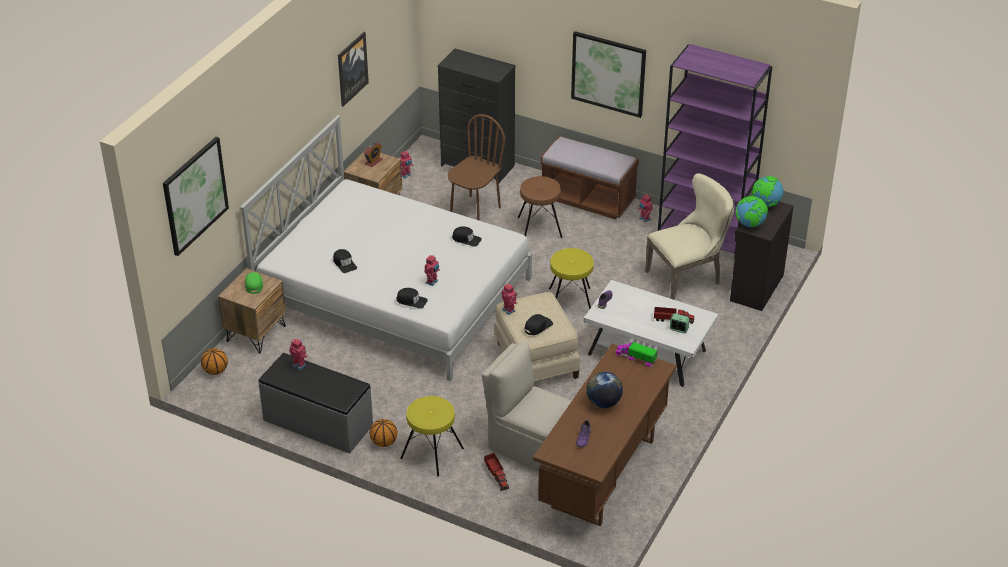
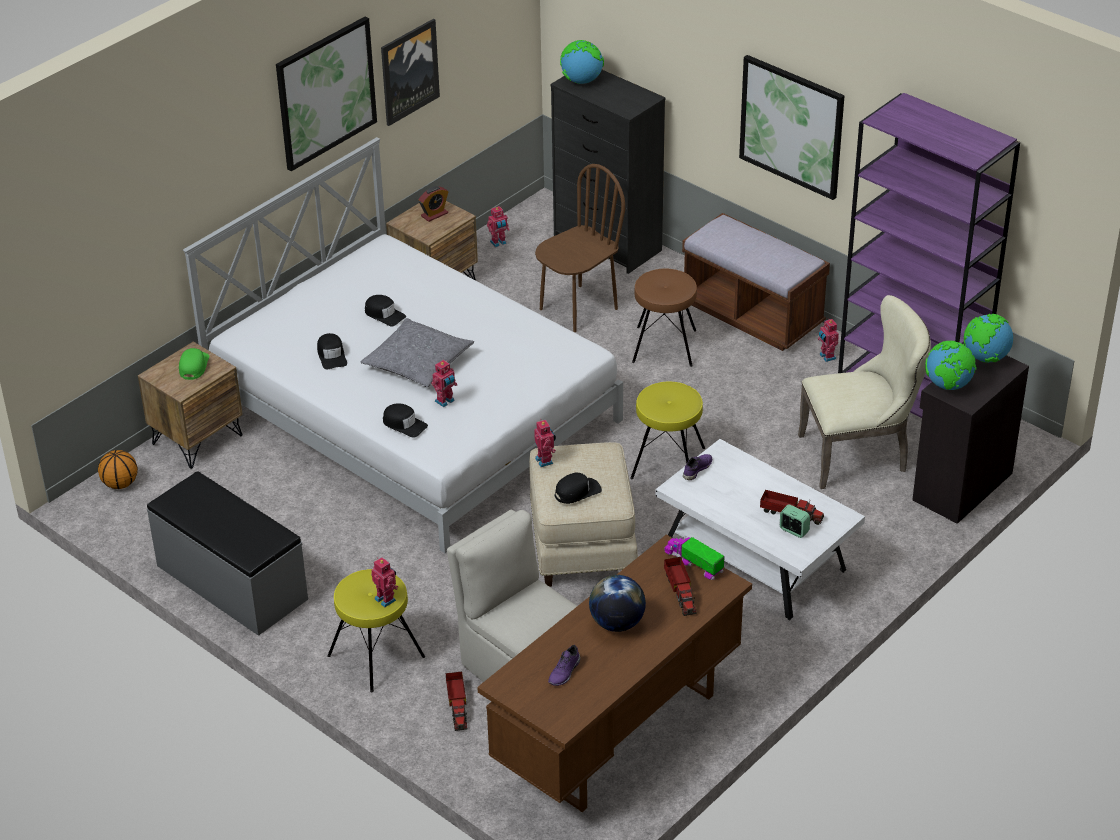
camera: 15 degrees right, 0 degrees up
picture [163,137,229,256] -> picture moved to [276,17,377,171]
toy robot [289,338,308,370] -> toy robot moved to [371,557,398,608]
basketball [370,419,398,447] -> none
black cap [452,226,482,247] -> black cap moved to [365,295,406,327]
none -> grey pillow [360,318,474,387]
none -> globe [560,40,604,84]
none -> toy truck [664,557,696,616]

